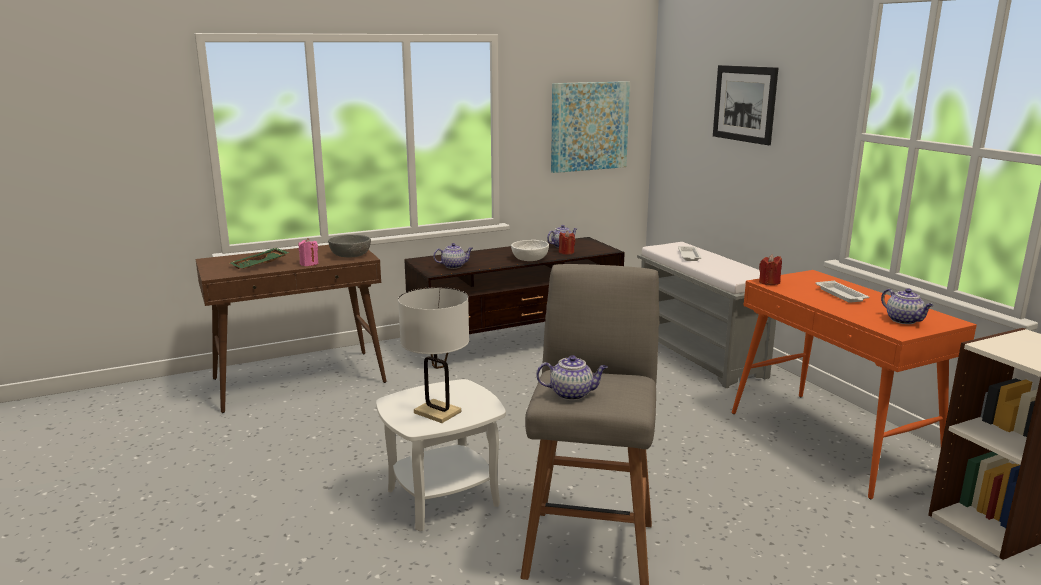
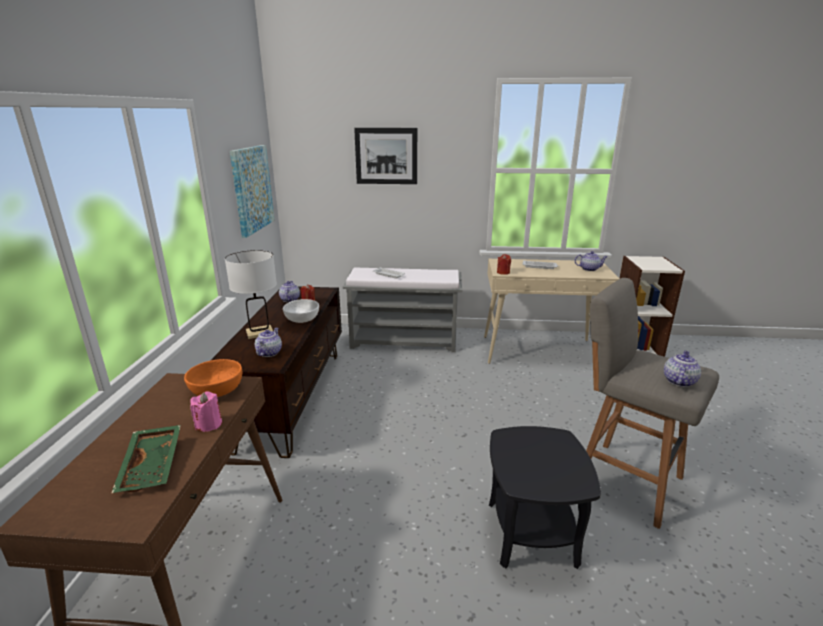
camera: 60 degrees left, 5 degrees up
grey bowl [328,235,371,258] -> orange bowl [184,359,242,397]
white side table [376,379,506,531] -> black side table [489,426,601,569]
white table lamp [398,287,469,423] -> white table lamp moved to [225,250,277,339]
orange console table [732,270,977,499] -> beige console table [484,259,619,364]

